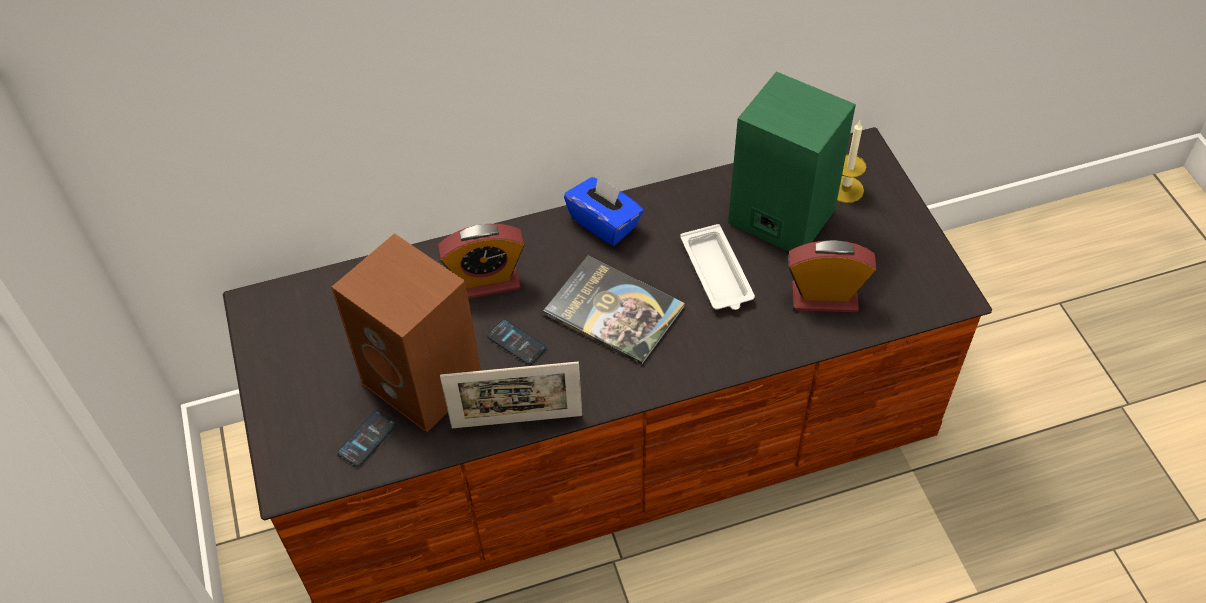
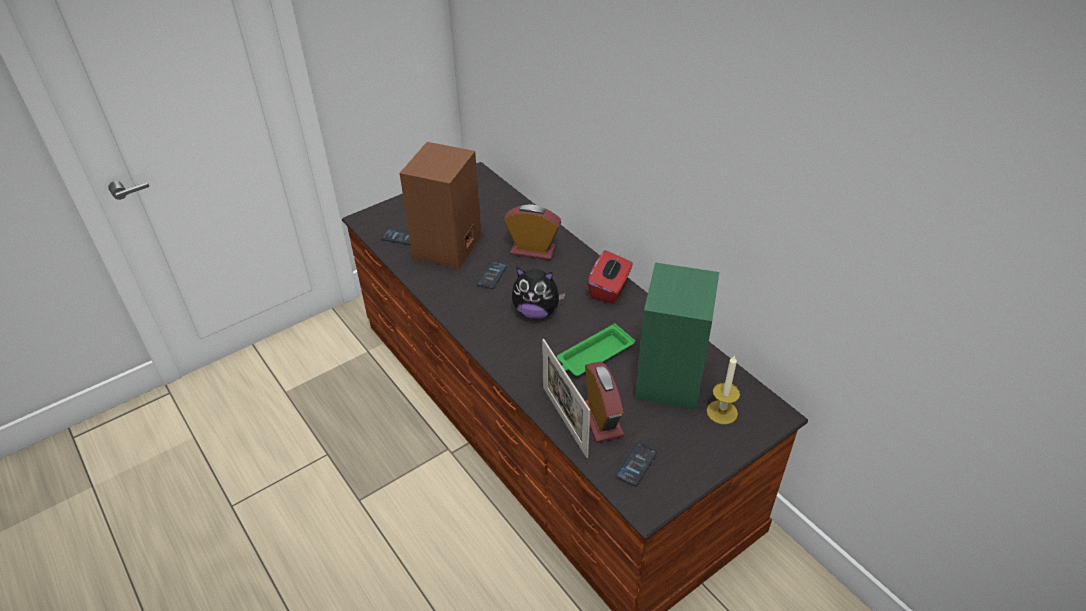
camera: 70 degrees right, 10 degrees down
alarm clock [438,224,525,299] -> alarm clock turned 135 degrees clockwise [504,204,561,260]
picture frame [440,362,582,428] -> picture frame moved to [542,339,590,458]
book [543,256,685,365] -> plush toy [512,267,565,319]
blue tissue box [564,175,644,246] -> red tissue box [587,250,633,304]
white tray [680,224,755,310] -> green tray [557,323,635,376]
none -> phone [616,443,657,486]

